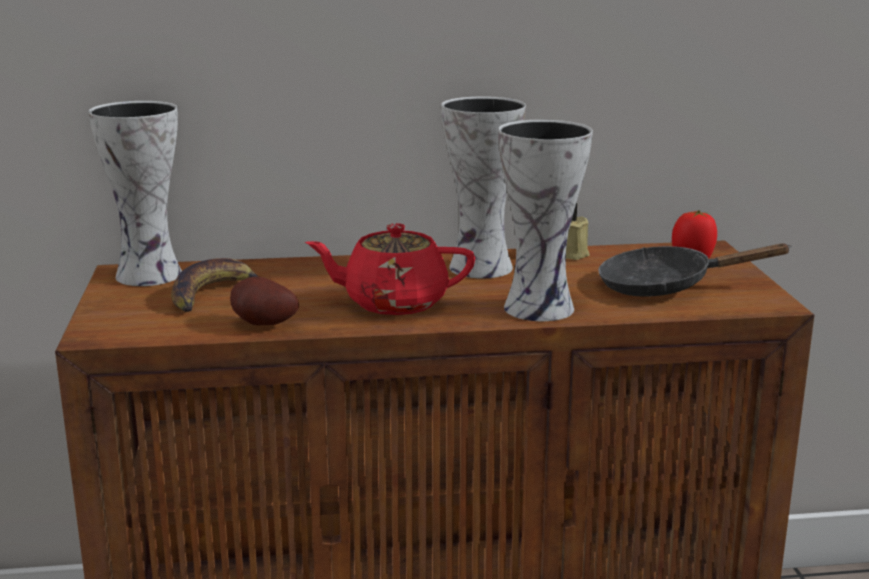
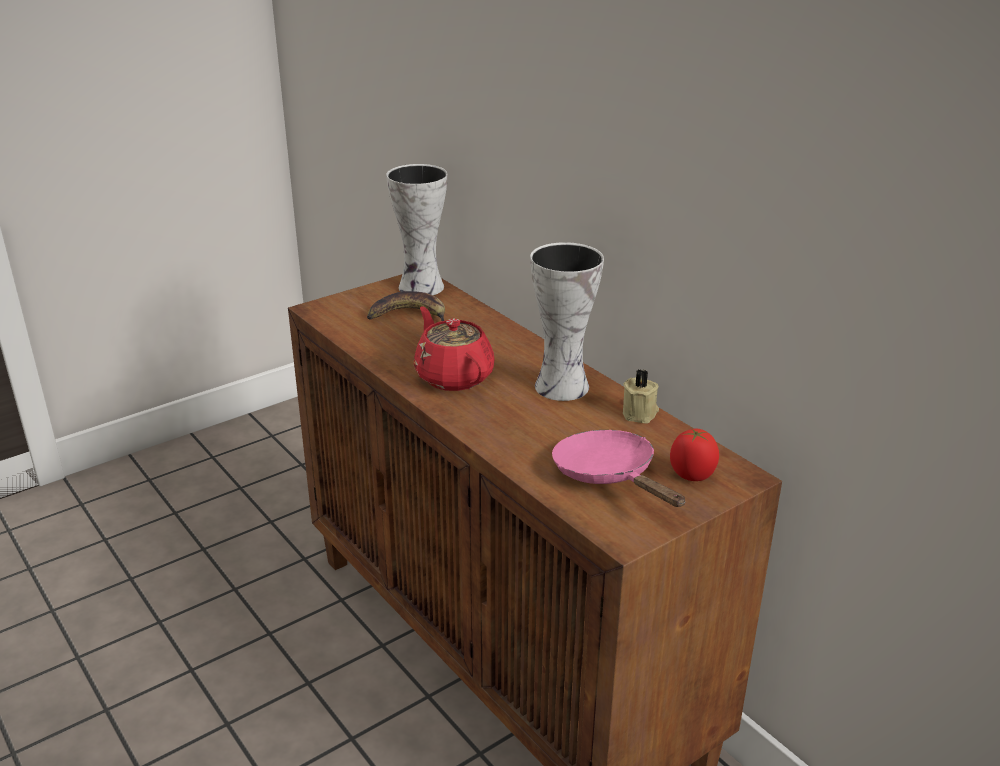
camera: 60 degrees right, 10 degrees up
potato [230,277,299,325] -> none
vase [498,120,593,321] -> none
black frying pan [598,243,792,297] -> pink frying pan [552,430,685,507]

